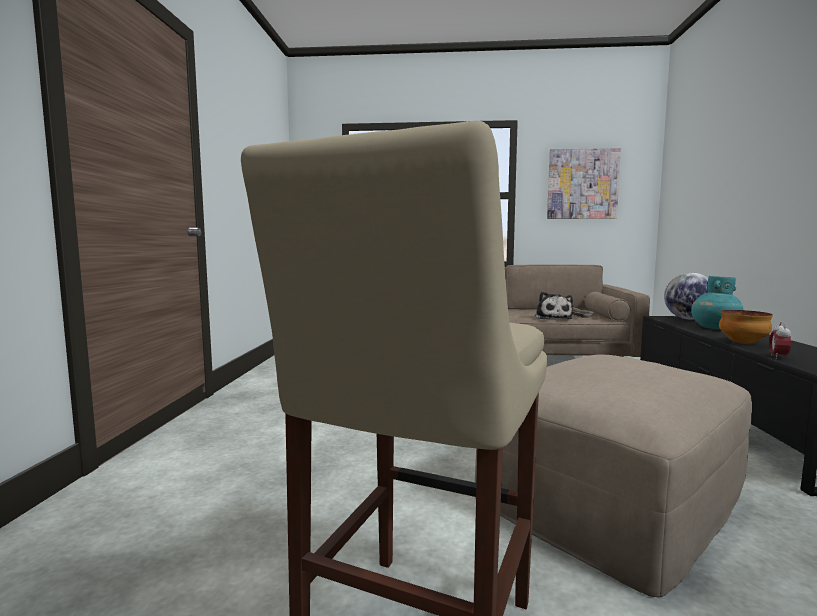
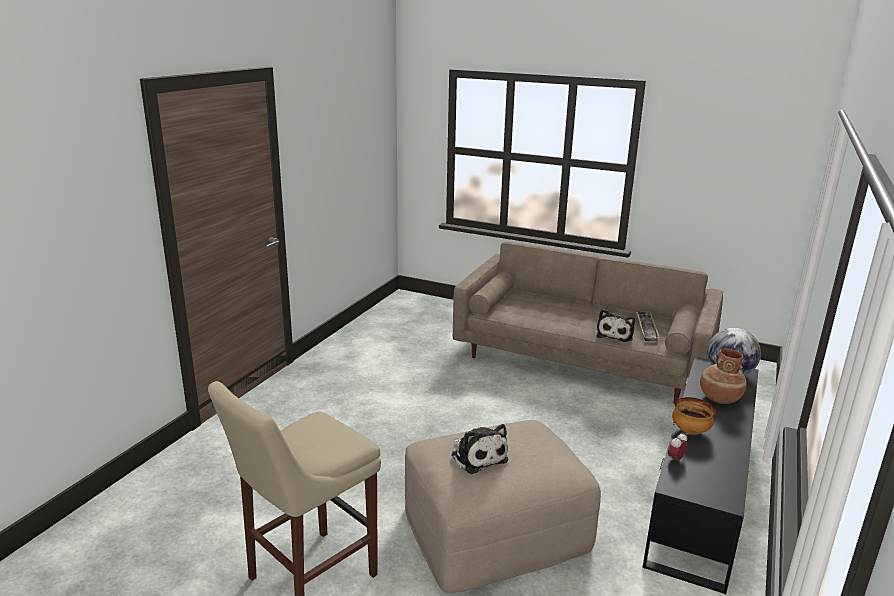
camera: 20 degrees right, 15 degrees up
picture [547,148,621,219] -> none
turquoise vase [691,276,744,330] -> brown vase [700,348,747,404]
none -> plush toy [452,424,508,474]

